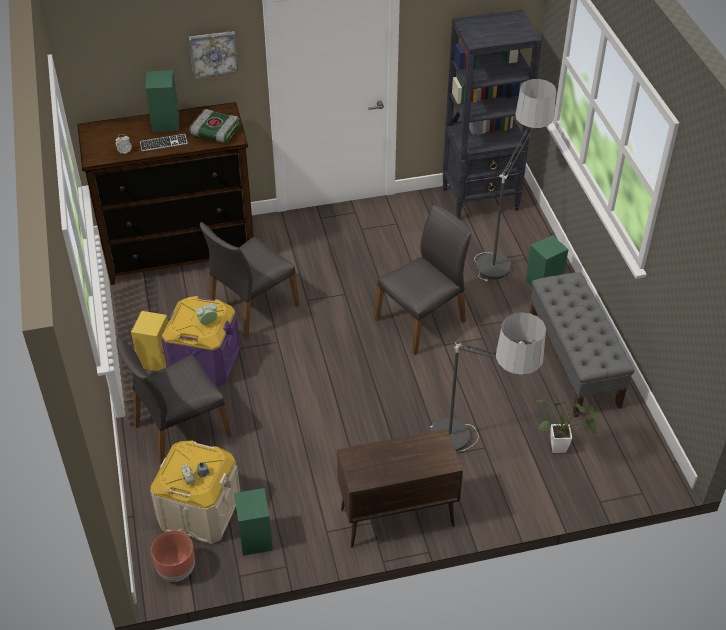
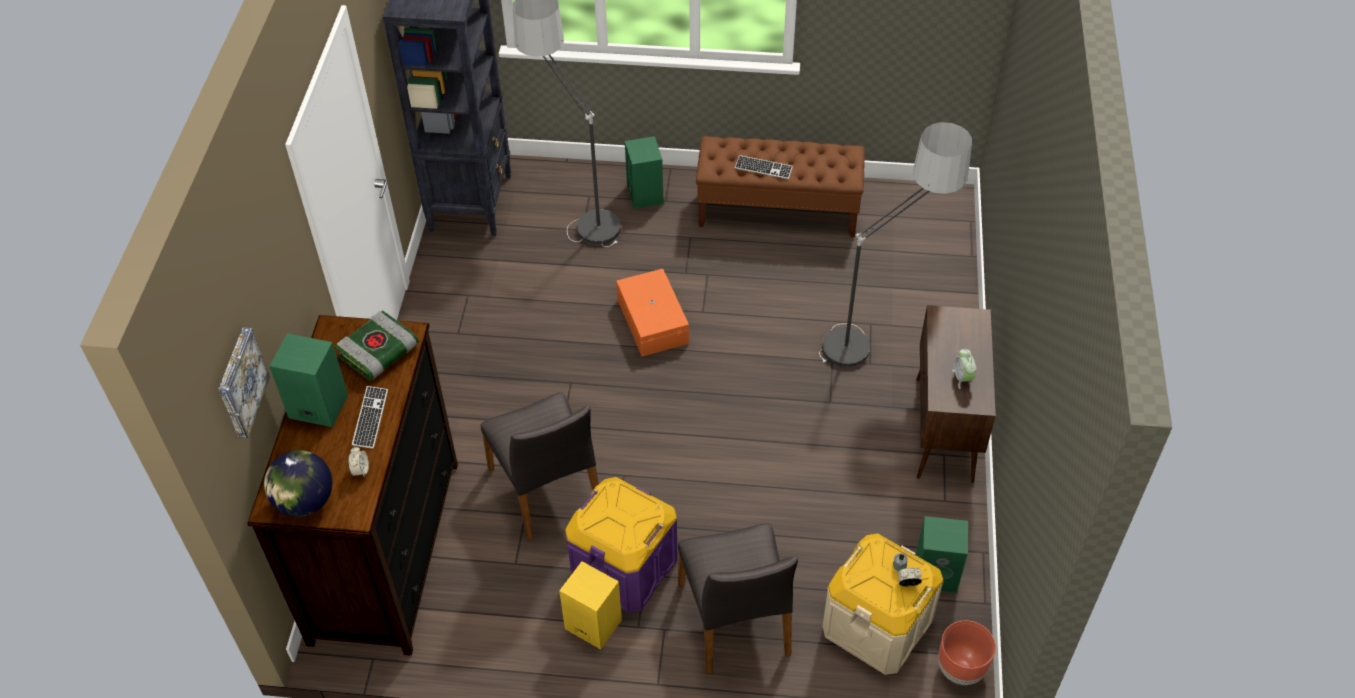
camera: 70 degrees left, 5 degrees up
picture [189,31,238,79] -> picture moved to [219,328,270,438]
alarm clock [196,303,217,325] -> alarm clock moved to [952,349,977,389]
grey chair [375,205,471,355] -> orange storage box [616,269,689,356]
grey bench [530,272,634,417] -> brown bench [696,136,865,238]
potted plant [536,397,597,453] -> none
none -> globe [264,450,332,517]
none -> keyboard [735,155,793,179]

